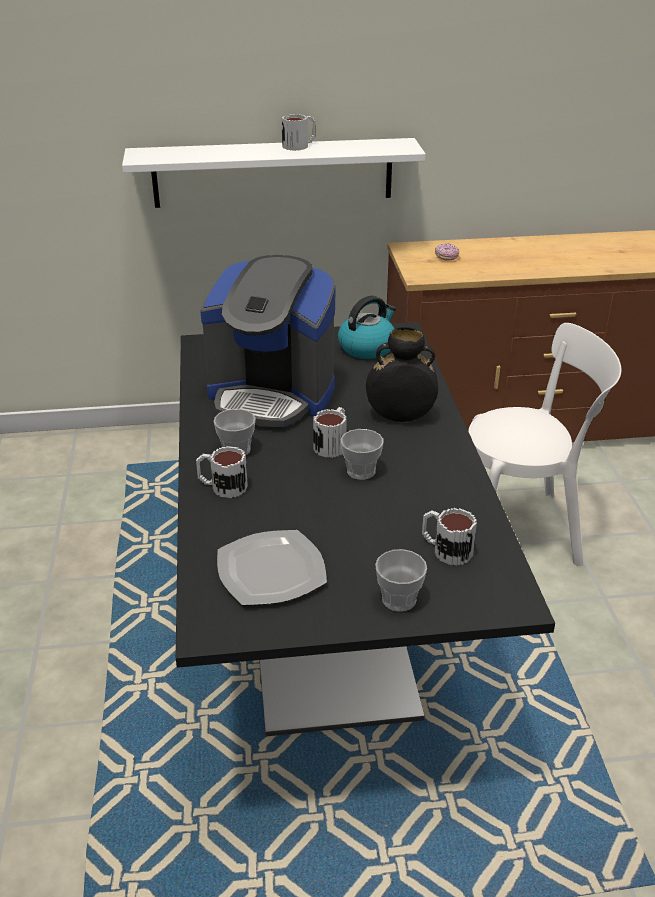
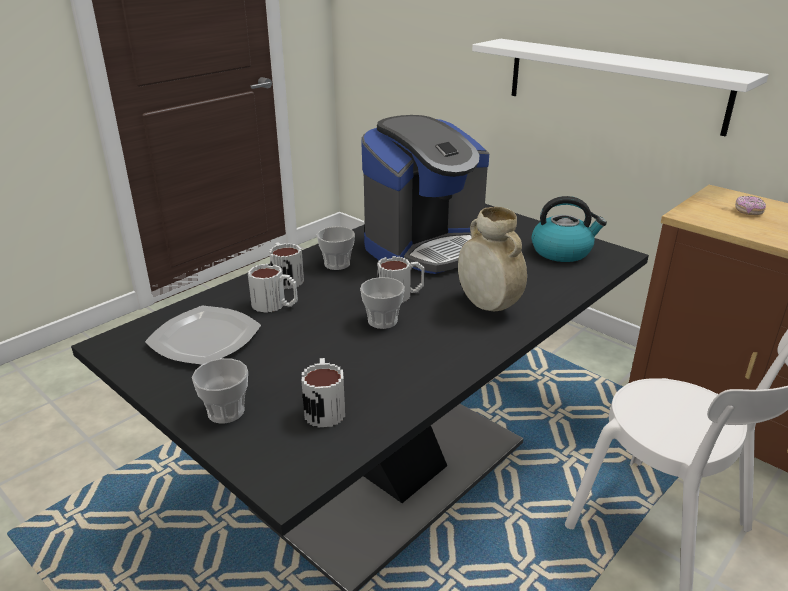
camera: 50 degrees right, 5 degrees down
coffee machine [200,255,335,428] -> coffee machine turned 105 degrees counterclockwise [361,115,489,274]
mug [281,114,316,151] -> mug moved to [248,264,298,313]
black vase [366,327,438,422] -> beige vase [458,207,527,311]

